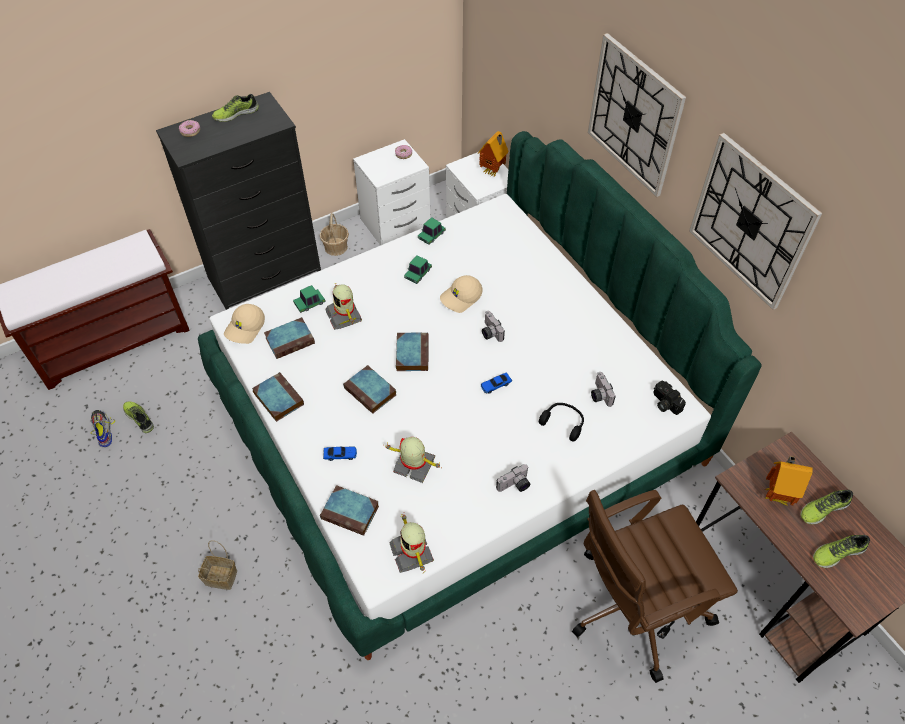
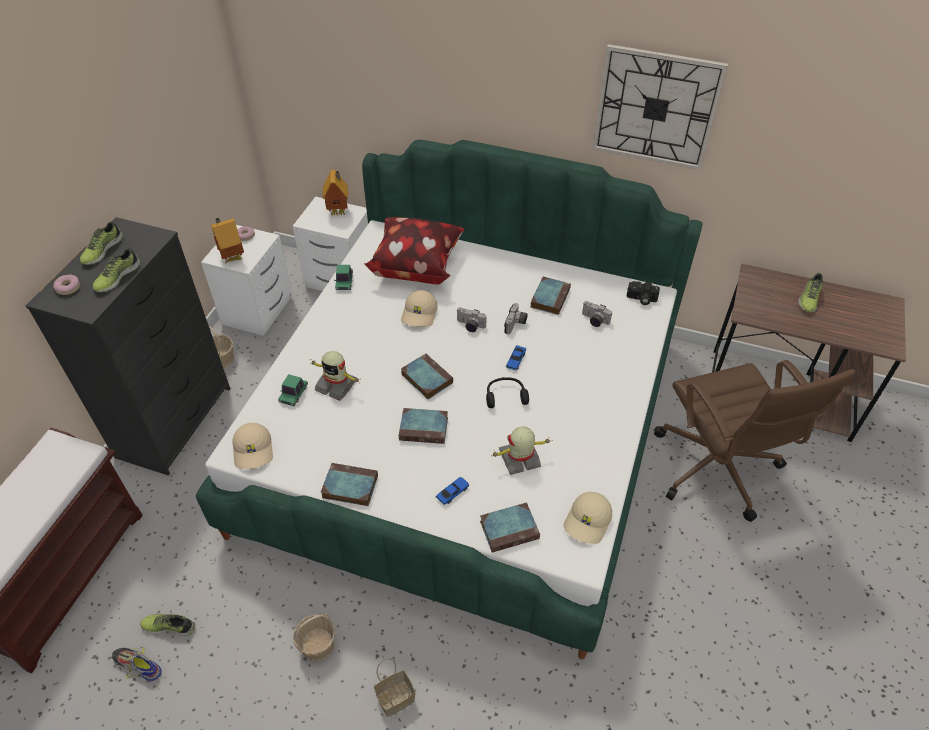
camera: 40 degrees left, 5 degrees down
book [264,317,315,359] -> book moved to [531,277,571,315]
toy robot [389,514,434,574] -> beige cap [563,492,612,544]
toy car [404,255,432,284] -> none
camera [496,464,530,492] -> camera moved to [504,303,528,334]
black headphones [539,403,584,441] -> black headphones moved to [486,377,529,408]
brown office chair [572,490,738,683] -> brown office chair turned 45 degrees counterclockwise [654,360,856,522]
wall clock [588,33,686,197] -> none
toy house [765,456,813,506] -> toy house moved to [211,218,244,263]
shoe [813,535,870,568] -> shoe moved to [93,248,140,292]
none -> basket [293,614,336,661]
none -> pillow [364,217,464,285]

